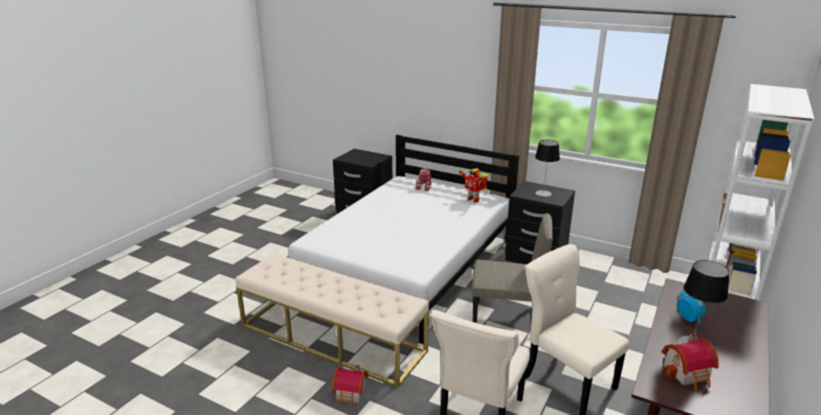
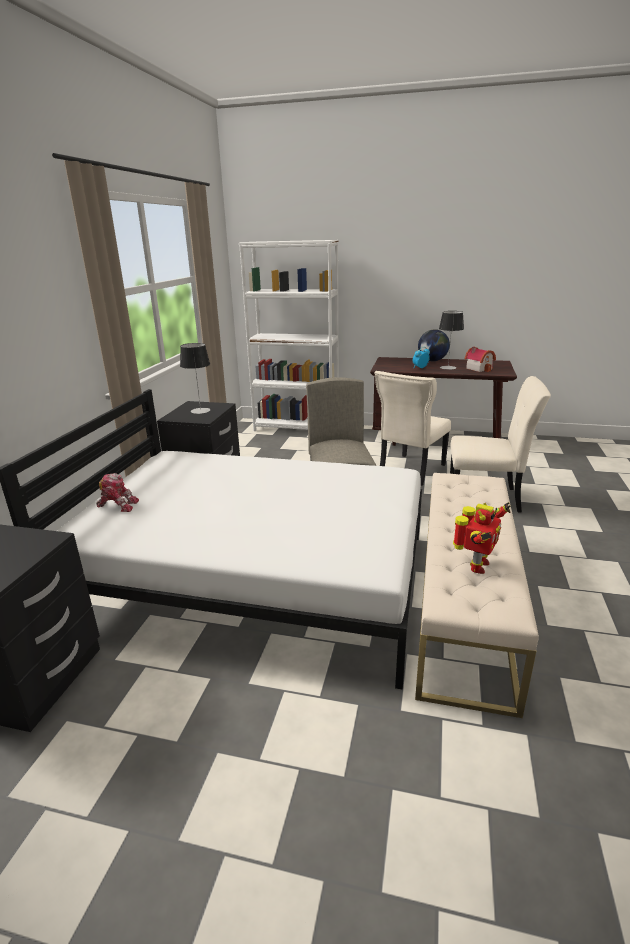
camera: 105 degrees left, 0 degrees up
toy house [332,365,368,408] -> none
toy robot [459,168,488,202] -> toy robot moved to [453,502,510,574]
none -> globe [418,329,450,361]

